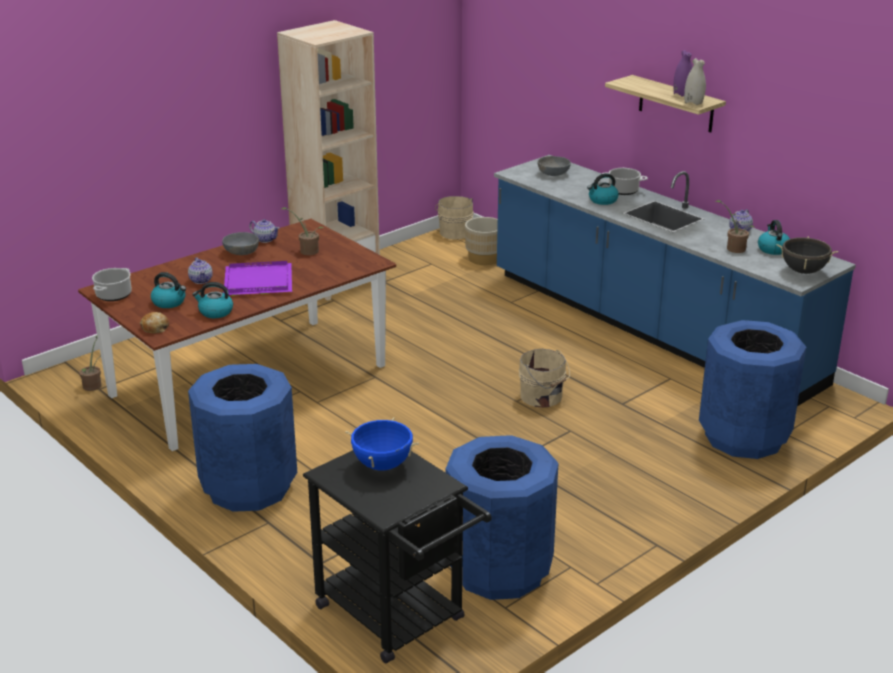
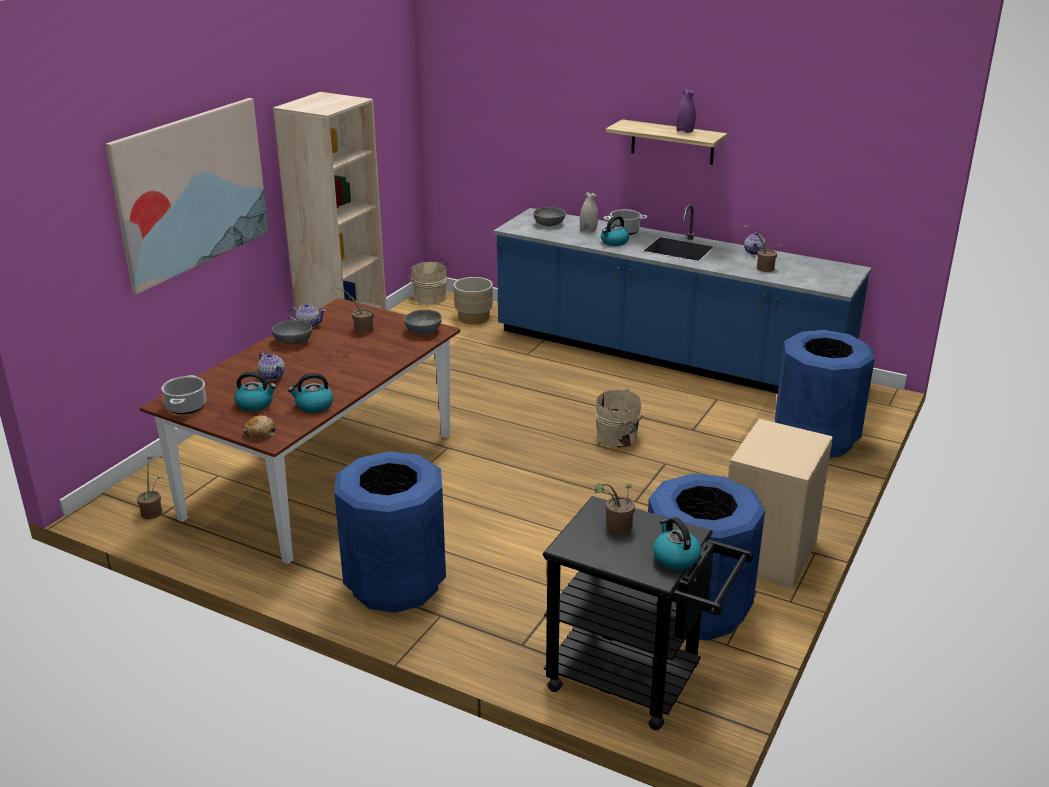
camera: 20 degrees left, 0 degrees up
purple tray [224,261,292,296] -> none
blue cooking pot [345,417,419,470] -> potted plant [595,484,635,533]
white vase [684,58,706,105] -> white vase moved to [580,192,598,232]
kettle [758,220,790,255] -> kettle moved to [653,517,701,570]
black cooking pot [776,236,838,274] -> none
none -> picture [105,98,269,294]
none -> grey bowl [404,310,442,334]
none -> beige nightstand [728,419,833,589]

